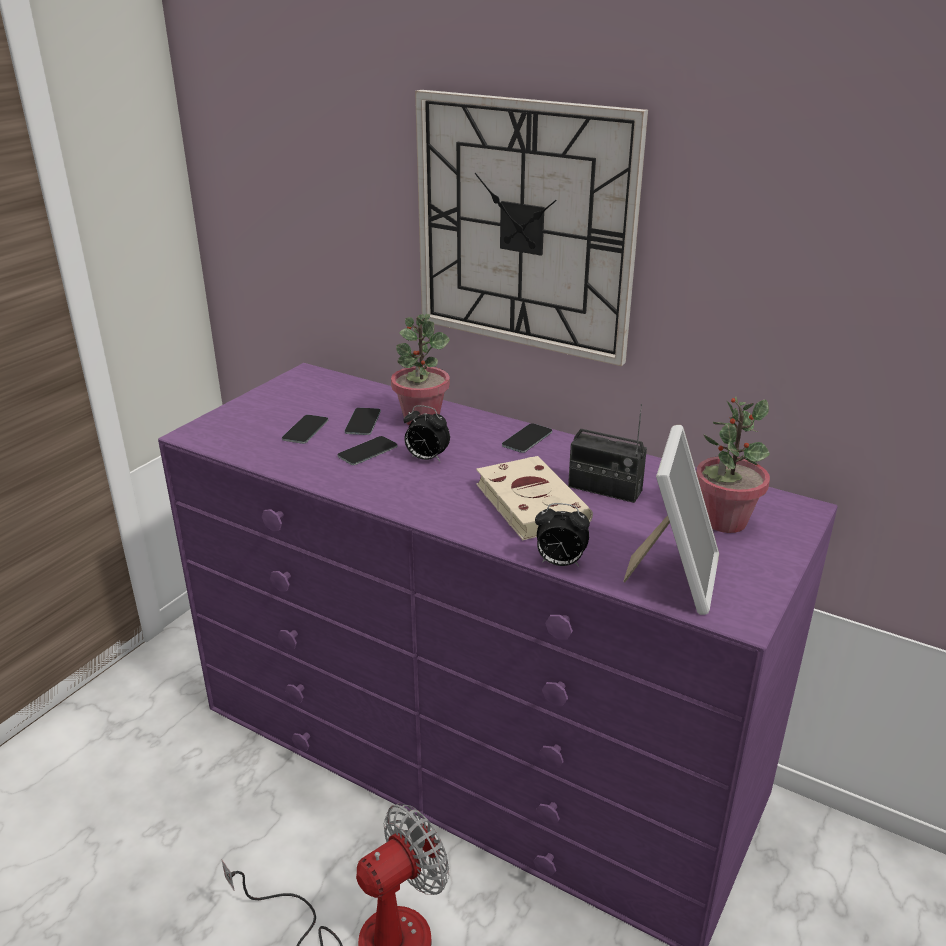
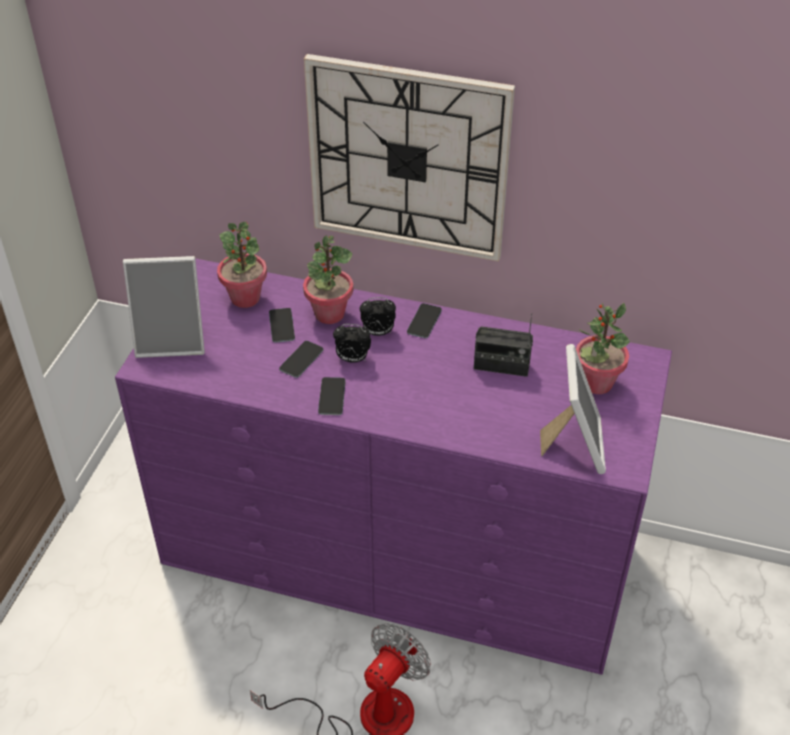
camera: 15 degrees left, 15 degrees up
phone [282,415,328,444] -> phone moved to [318,377,346,415]
beige book [476,456,593,540] -> none
alarm clock [535,503,590,567] -> alarm clock moved to [360,297,396,336]
none -> picture frame [123,256,205,358]
none -> potted plant [217,222,267,308]

